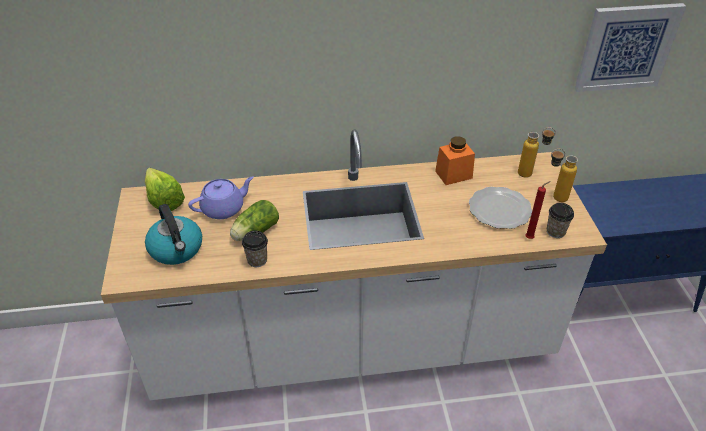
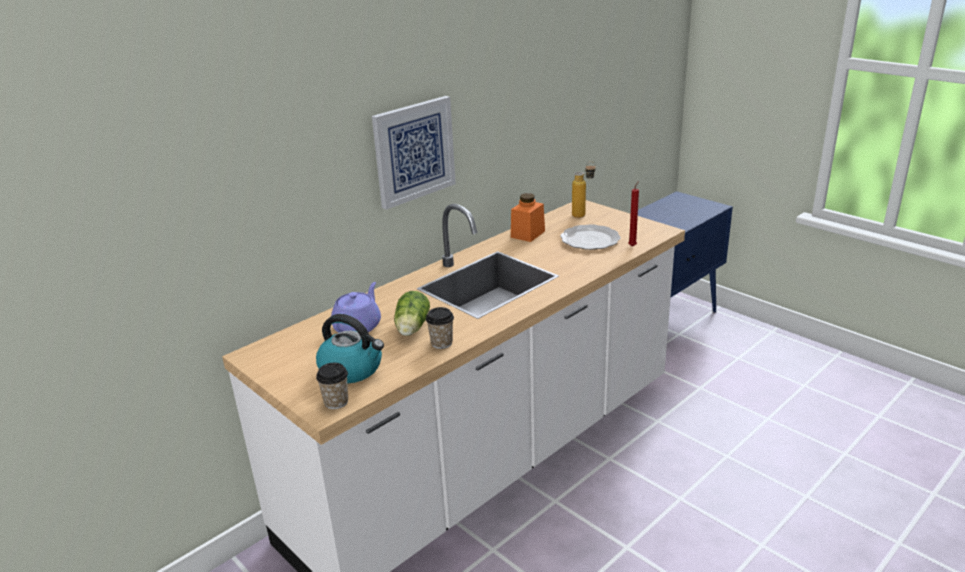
camera: 35 degrees left, 15 degrees down
lettuce [145,168,185,211] -> none
cup [547,203,574,238] -> cup moved to [316,363,348,409]
bottle [551,149,578,202] -> none
picture [574,3,686,92] -> picture moved to [372,96,456,210]

